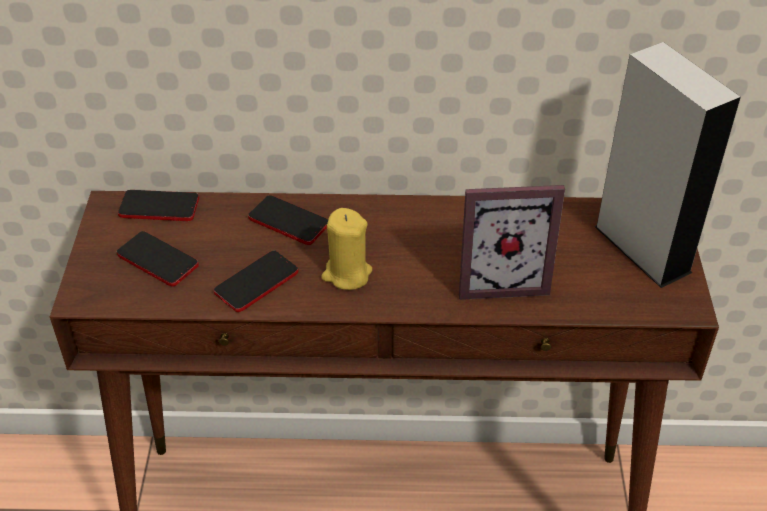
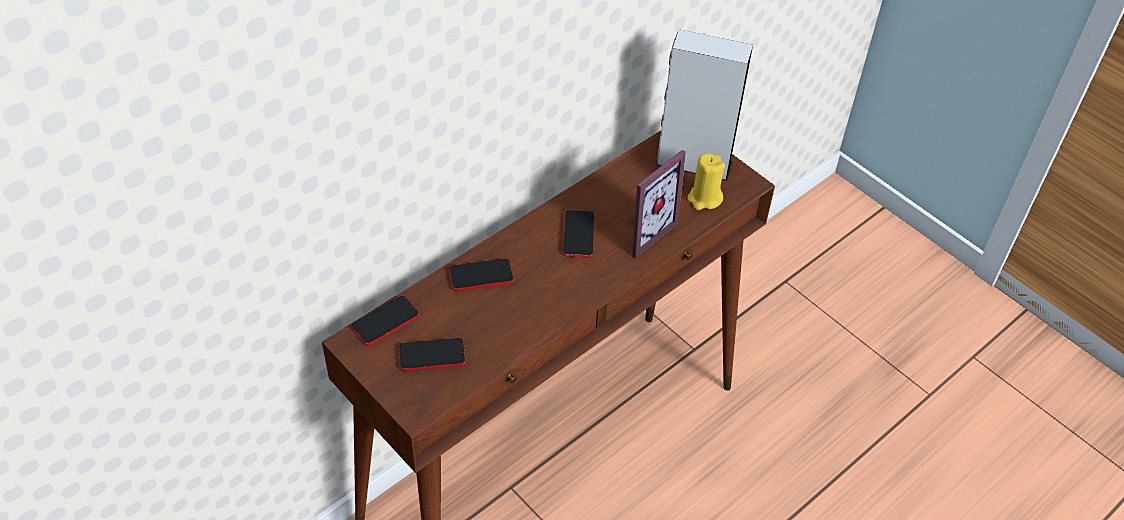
camera: 45 degrees left, 5 degrees up
phone [214,250,298,312] -> phone moved to [563,210,594,258]
yellow candle [321,208,372,290] -> yellow candle moved to [687,153,725,210]

